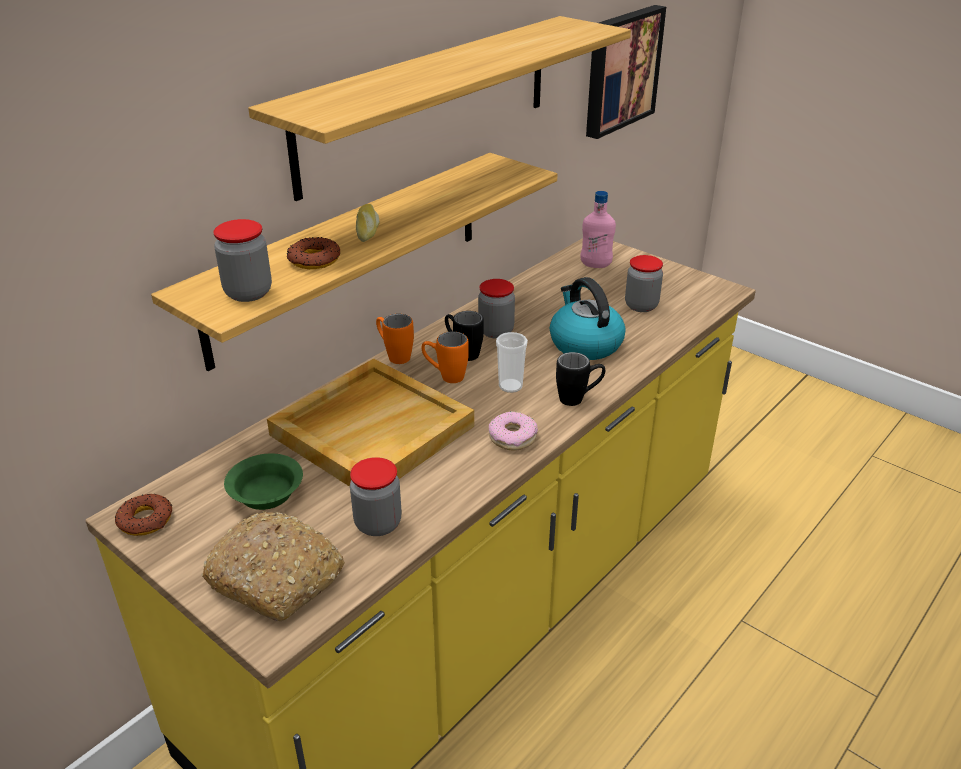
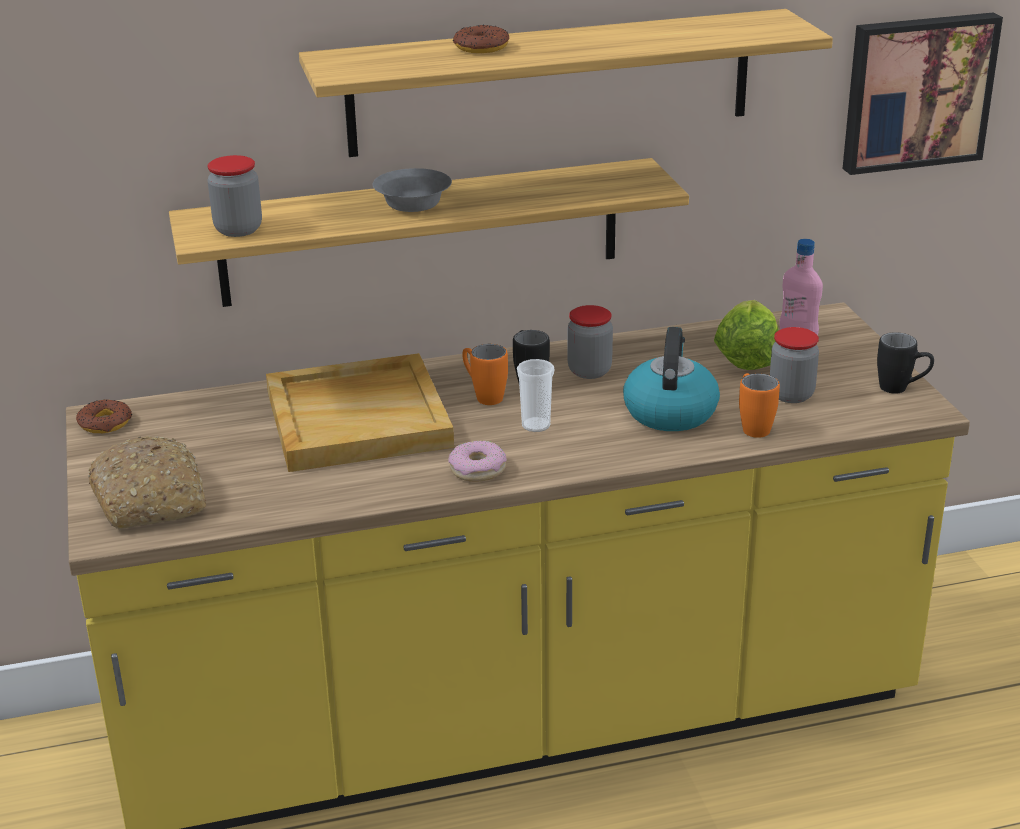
camera: 35 degrees right, 5 degrees down
green bowl [224,453,303,510] -> none
donut [287,237,340,269] -> donut moved to [453,25,509,53]
jar [350,457,402,536] -> none
bread [356,204,380,242] -> grey bowl [372,168,452,212]
orange mug [376,314,414,364] -> orange mug moved to [739,373,780,438]
black mug [556,352,605,406] -> black mug moved to [877,332,934,394]
none -> lettuce [714,300,778,370]

